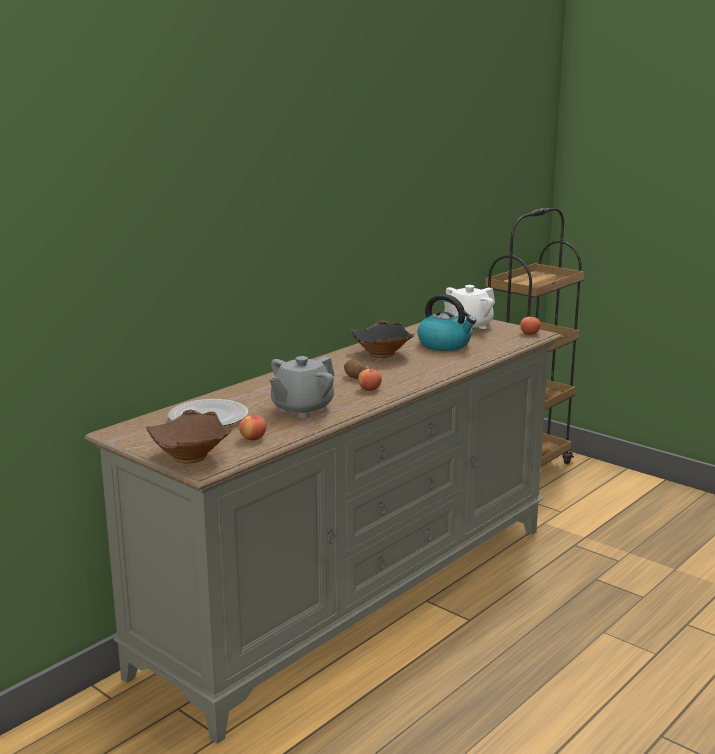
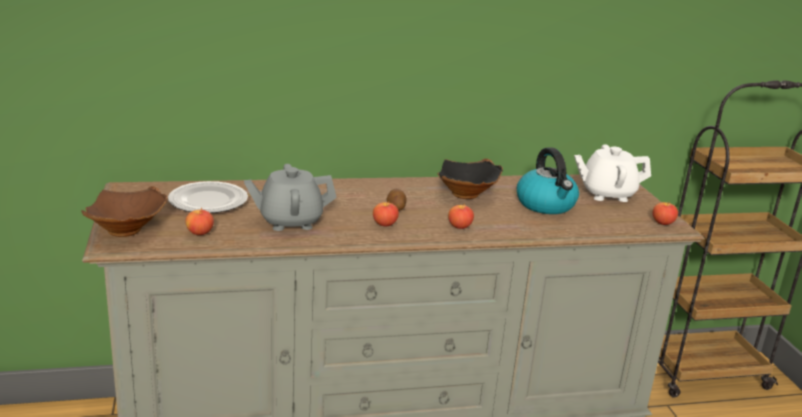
camera: 35 degrees right, 5 degrees up
none -> apple [448,204,474,229]

